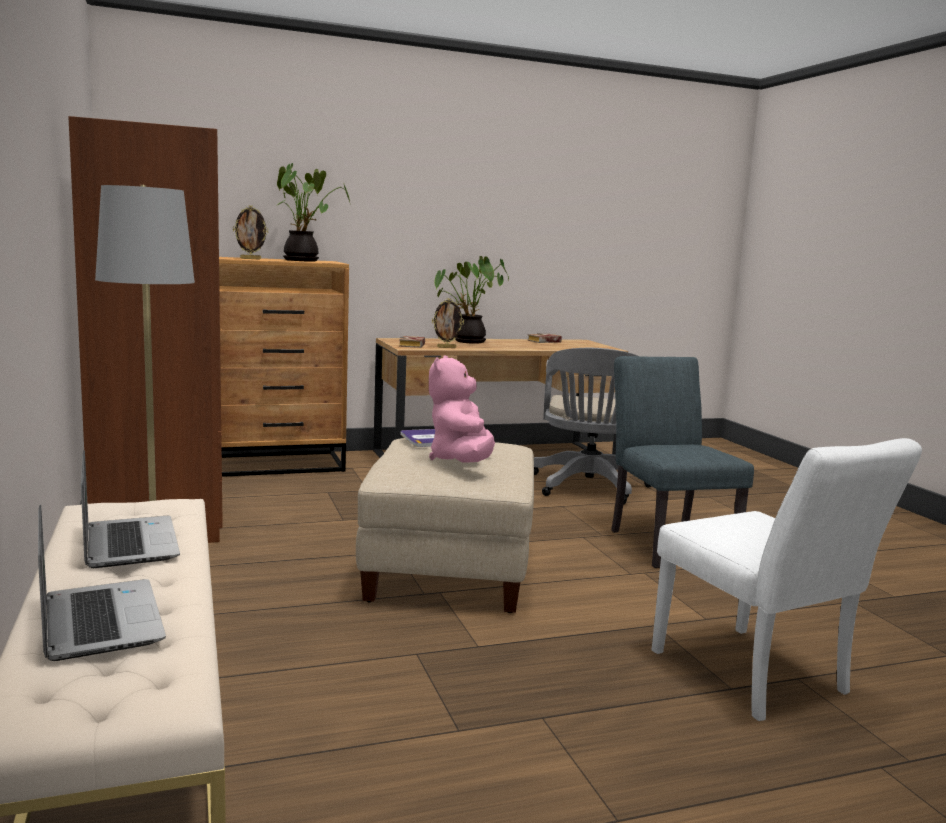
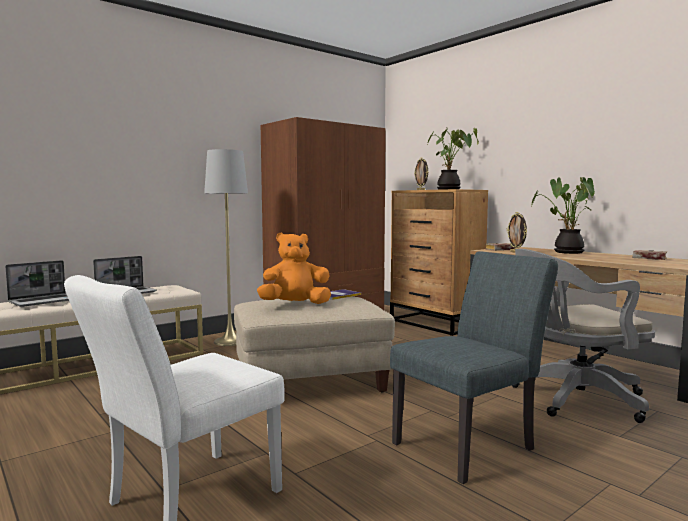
camera: 70 degrees right, 5 degrees down
pink plush toy [429,355,495,463] -> orange plush toy [257,232,331,304]

